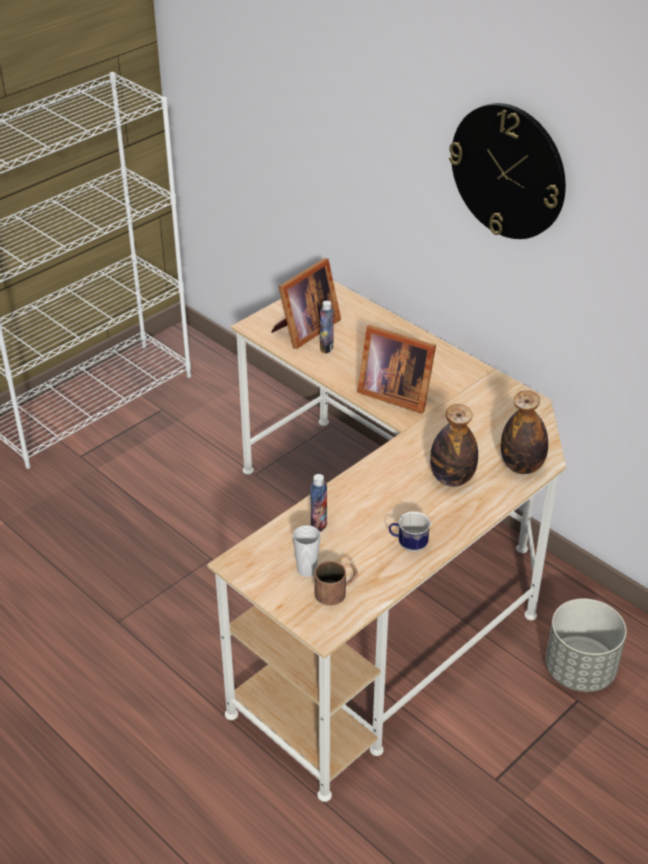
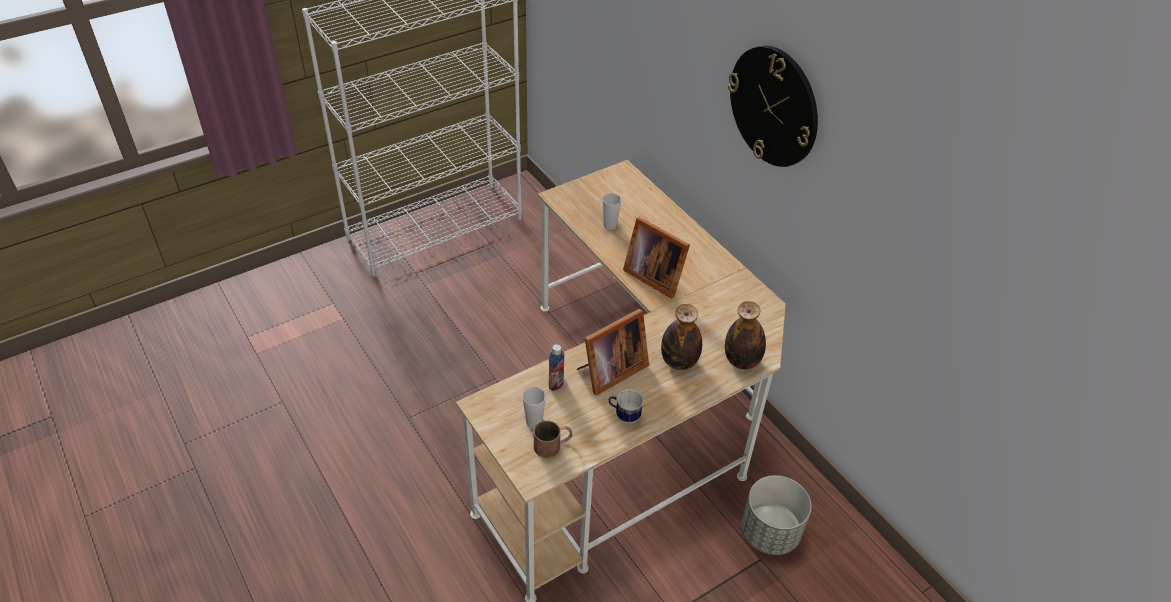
camera: 10 degrees right, 5 degrees up
picture frame [272,258,341,349] -> picture frame moved to [577,309,649,396]
bottle [320,301,334,354] -> cup [602,193,621,230]

